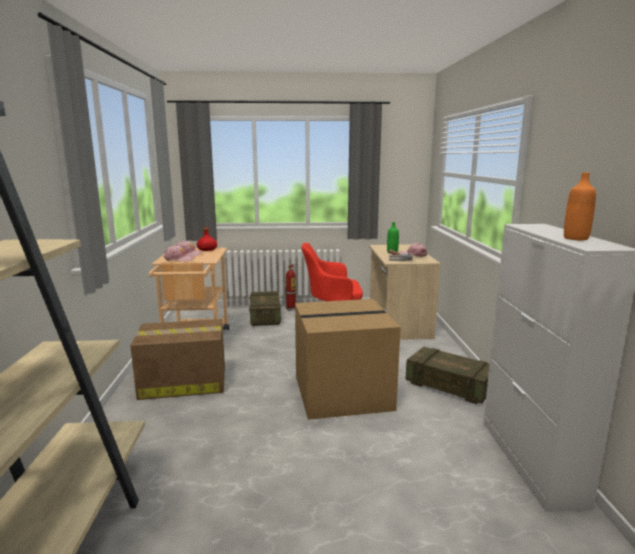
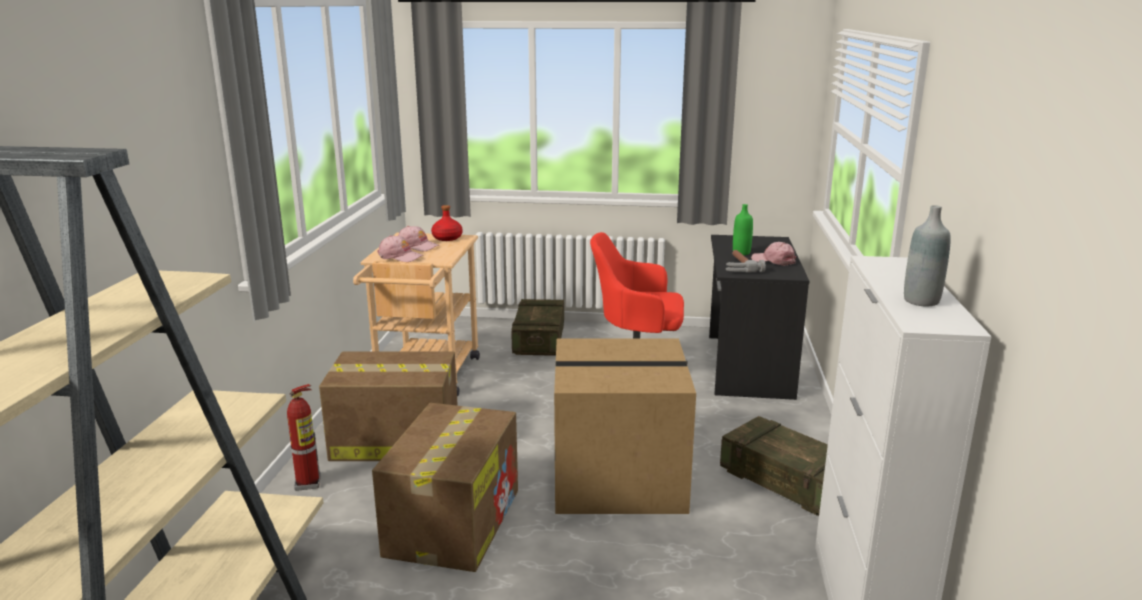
camera: 10 degrees right, 5 degrees up
fire extinguisher [285,264,296,311] -> fire extinguisher moved to [287,384,321,491]
beige desk [369,244,441,340] -> black desk [709,235,809,400]
orange bottle [564,172,596,240] -> grey bottle [904,205,951,306]
none -> cardboard box [372,403,518,572]

